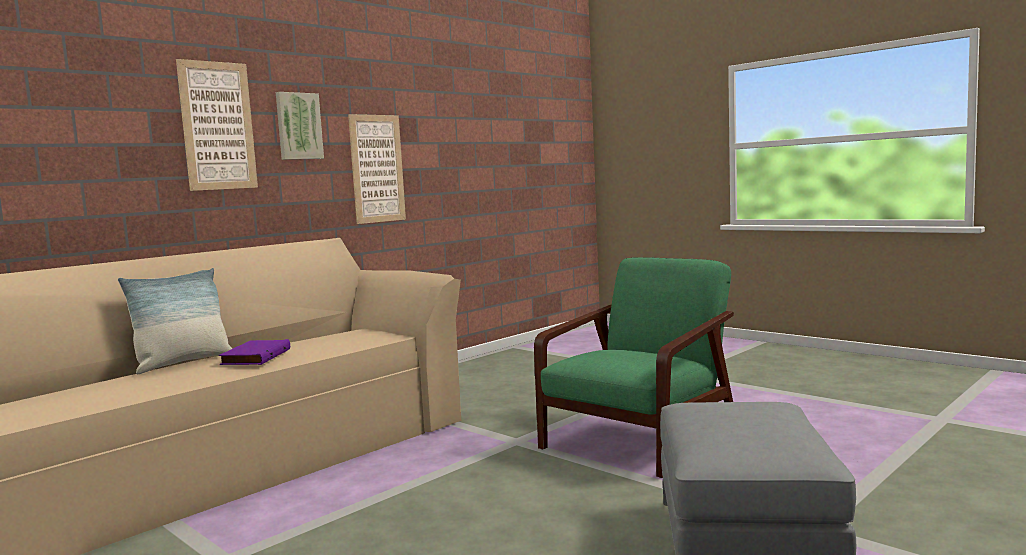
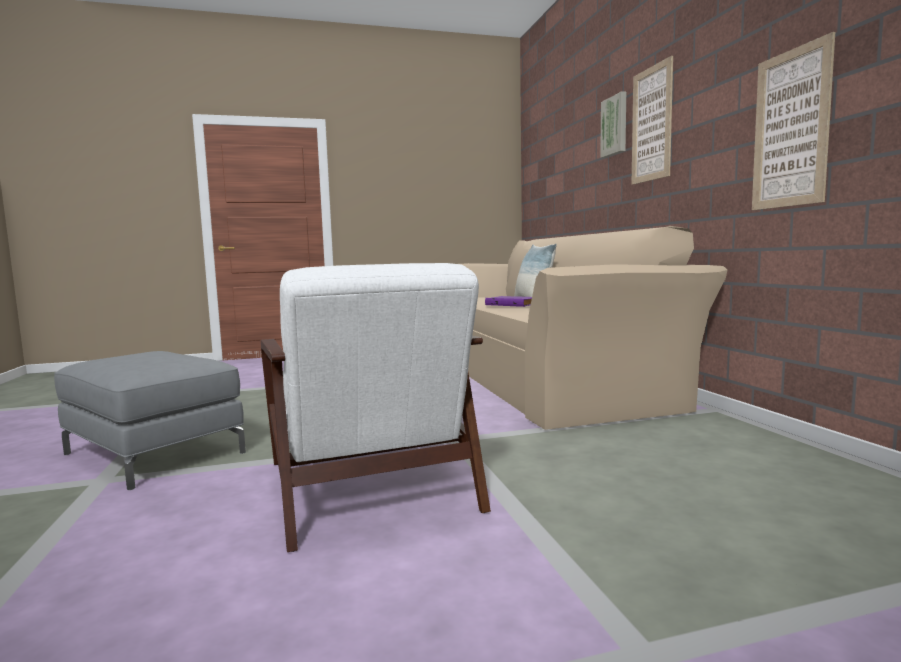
camera: 120 degrees right, 0 degrees up
picture [276,92,324,160] -> picture moved to [600,91,626,158]
green armchair [534,257,734,478] -> white armchair [261,263,491,552]

